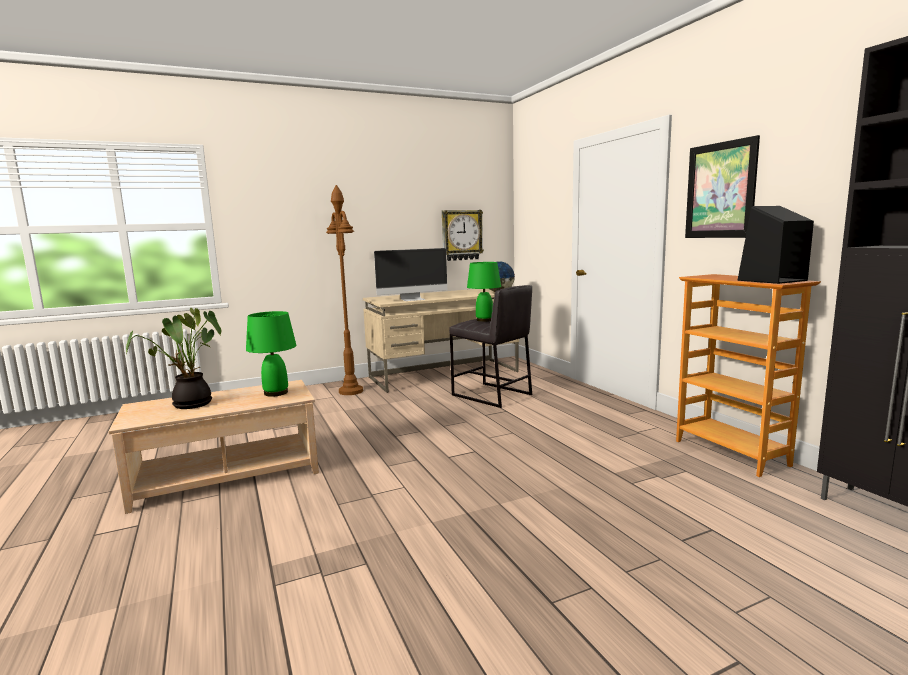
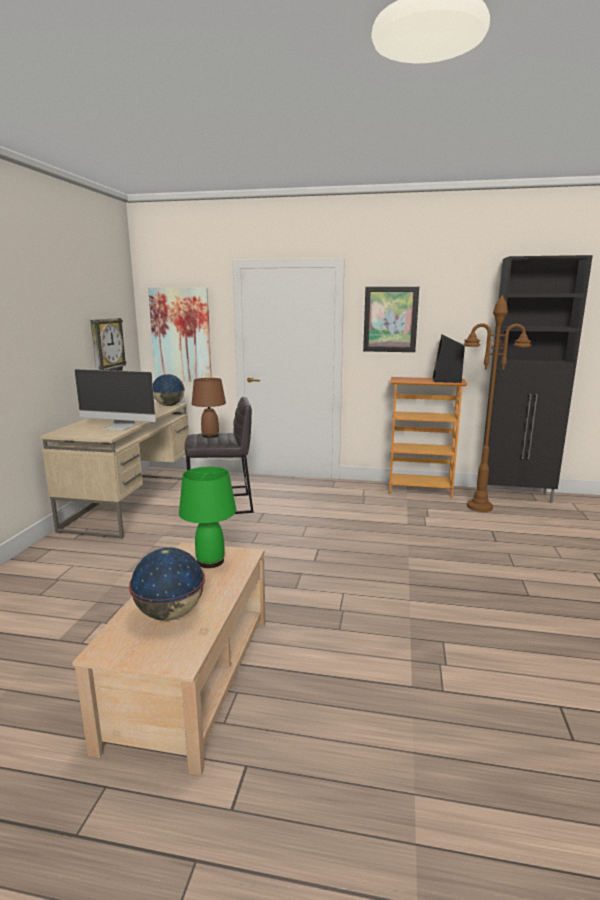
camera: 55 degrees left, 5 degrees up
potted plant [126,308,221,409] -> globe [129,548,205,621]
brown floor lamp [326,185,363,395] -> brown floor lamp moved to [463,295,532,512]
monitor [374,248,447,301] -> monitor turned 90 degrees clockwise [74,369,156,430]
green table lamp [467,262,501,322] -> brown table lamp [192,378,226,438]
none -> picture [148,288,212,382]

